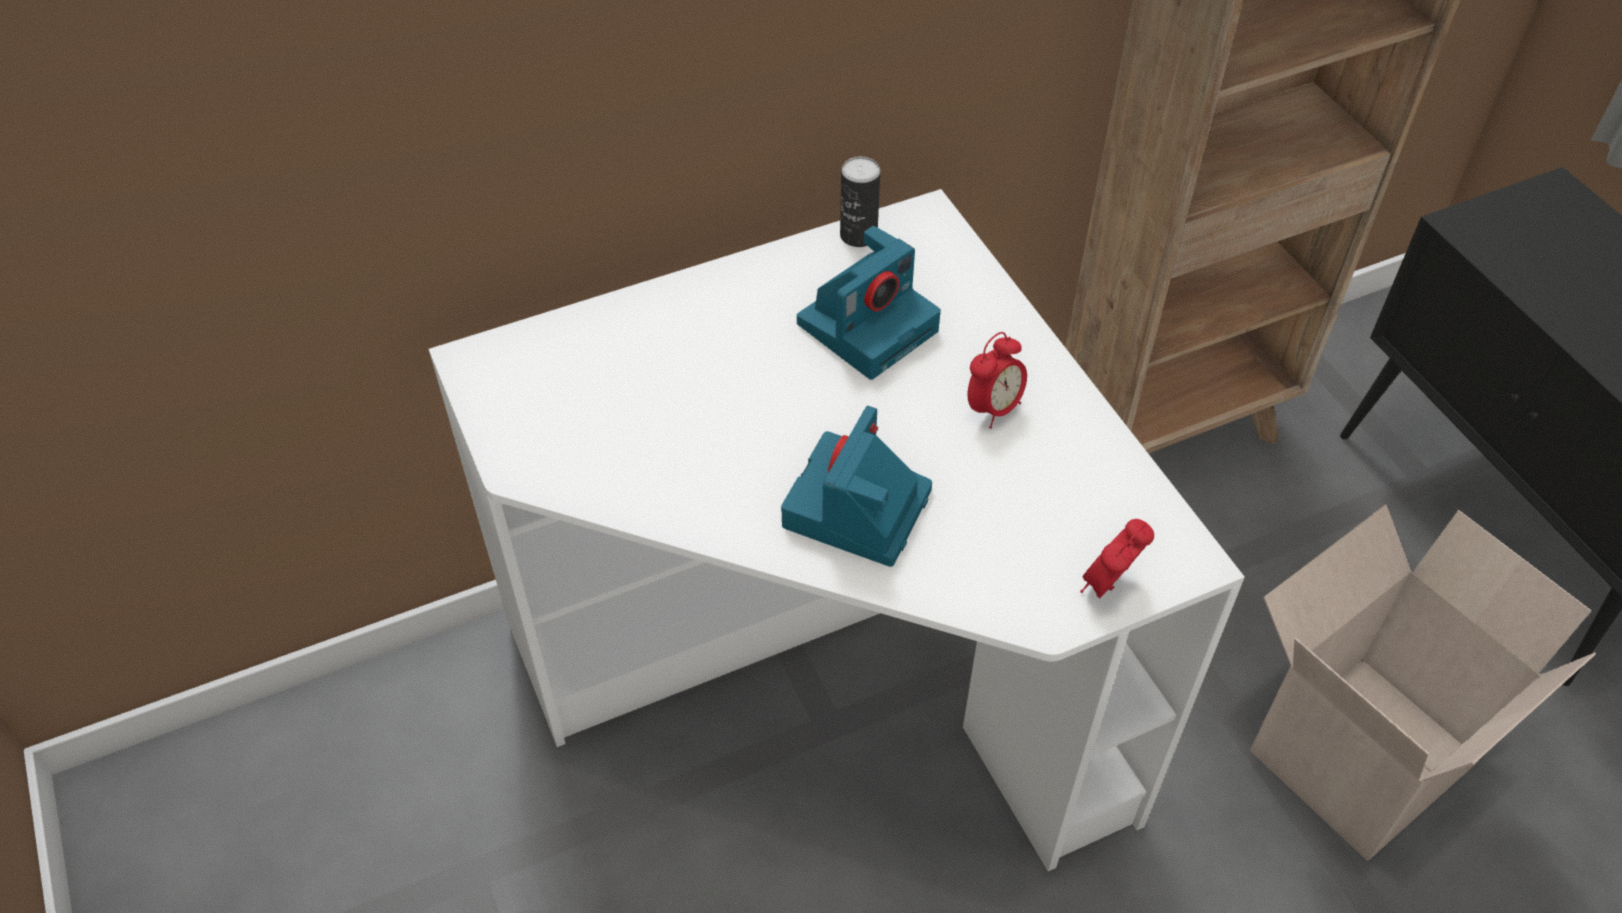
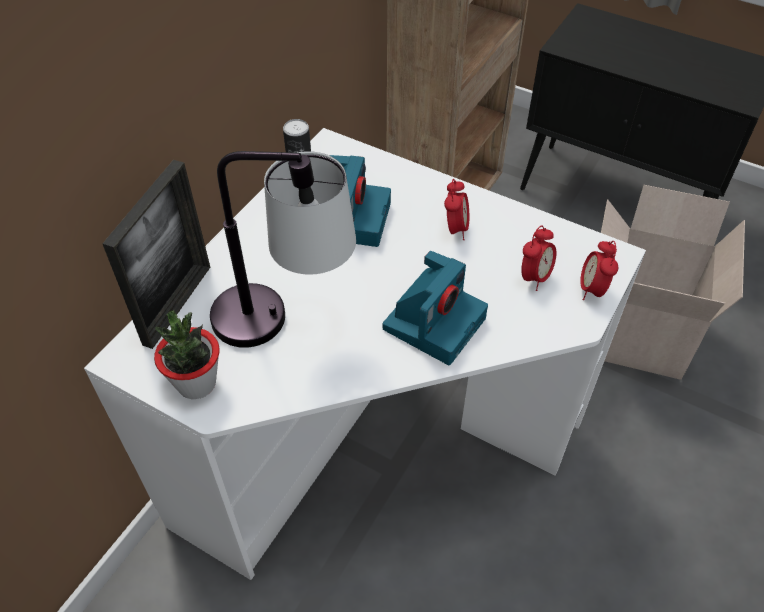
camera: 35 degrees left, 0 degrees up
camera [781,406,932,567] -> camera turned 135 degrees counterclockwise [383,251,488,365]
none -> picture frame [102,160,210,349]
none -> potted plant [154,310,219,399]
none -> table lamp [210,151,356,348]
none -> alarm clock [521,225,557,291]

